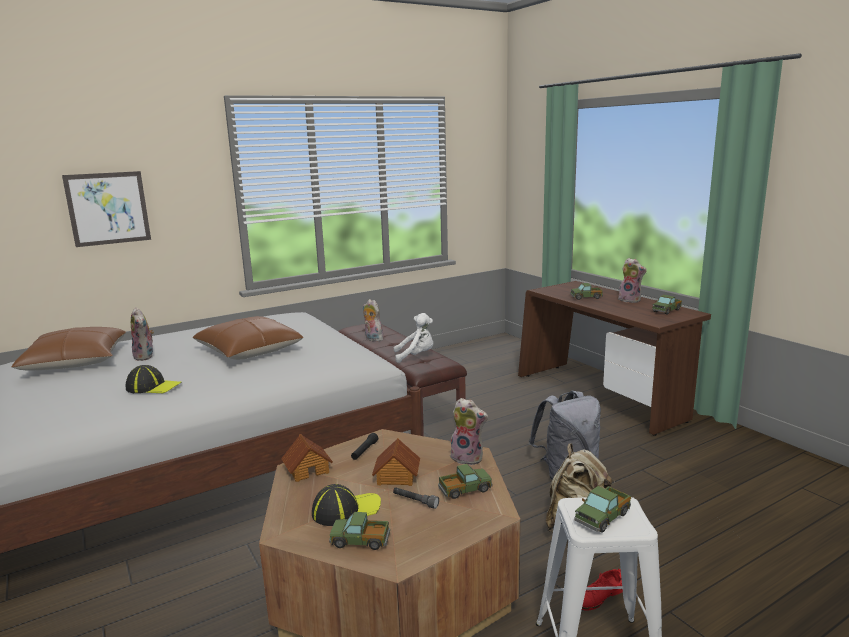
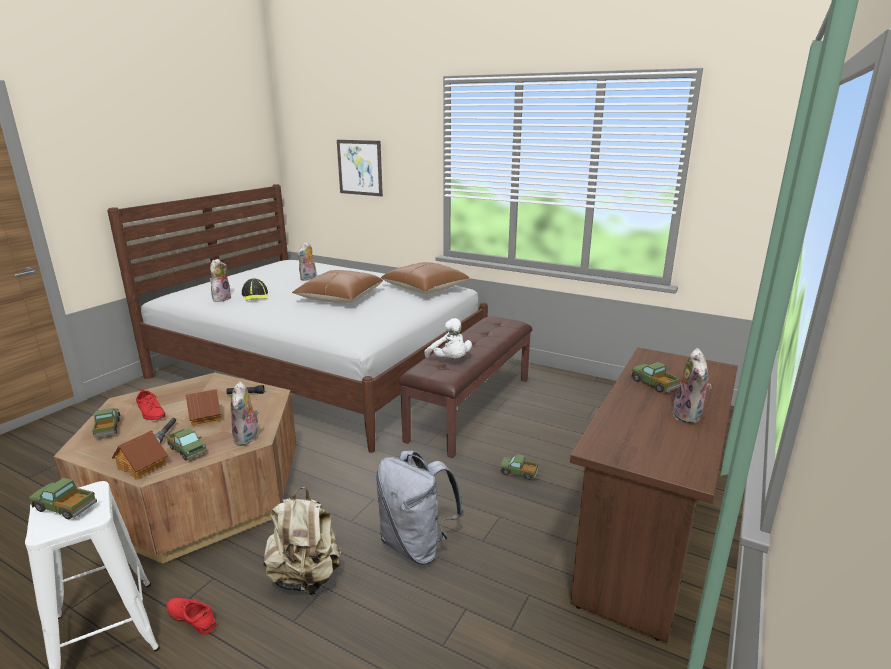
camera: 60 degrees right, 5 degrees up
brown pillow [12,327,126,370] -> brown pillow moved to [381,262,469,294]
toy house [281,434,333,482] -> toy house moved to [112,430,168,480]
cap [312,484,381,526] -> red shoe [136,389,166,420]
plush toy [363,299,386,342] -> plush toy moved to [210,258,231,302]
toy truck [652,295,682,315] -> toy truck moved to [499,454,539,480]

